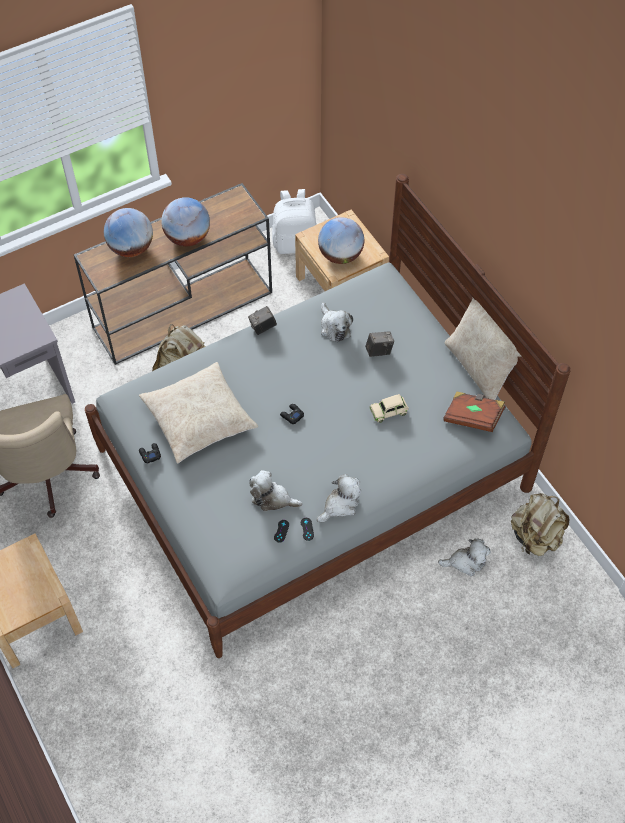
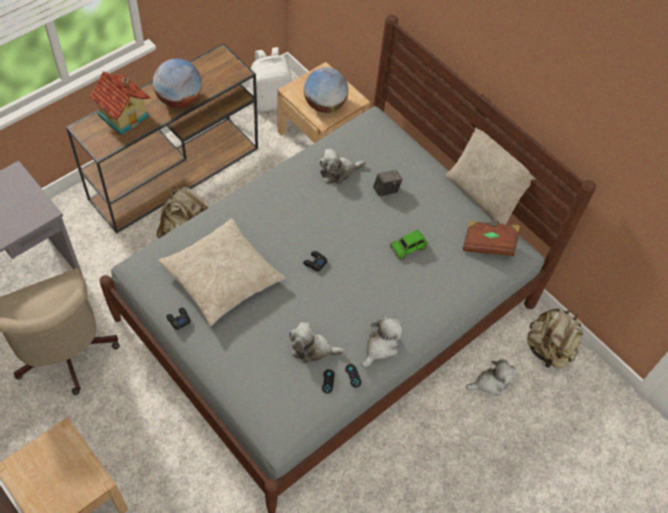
camera: 15 degrees left, 0 degrees up
globe [104,208,153,257] -> toy house [89,71,150,135]
camera [248,306,277,335] -> none
plush toy [321,303,353,342] -> plush toy turned 105 degrees clockwise [319,148,365,184]
beige toy car [370,394,409,423] -> green toy car [390,230,427,260]

